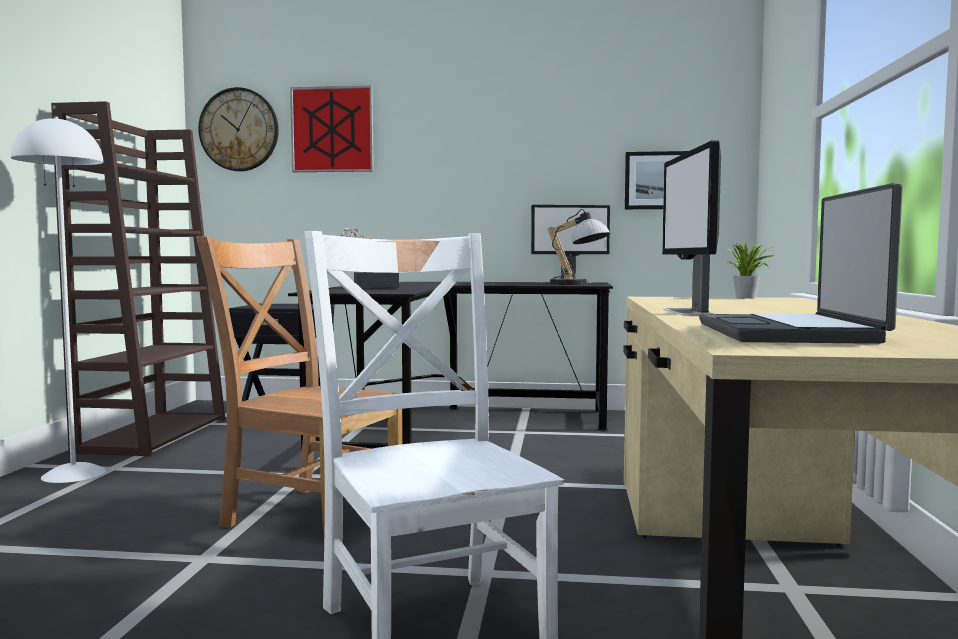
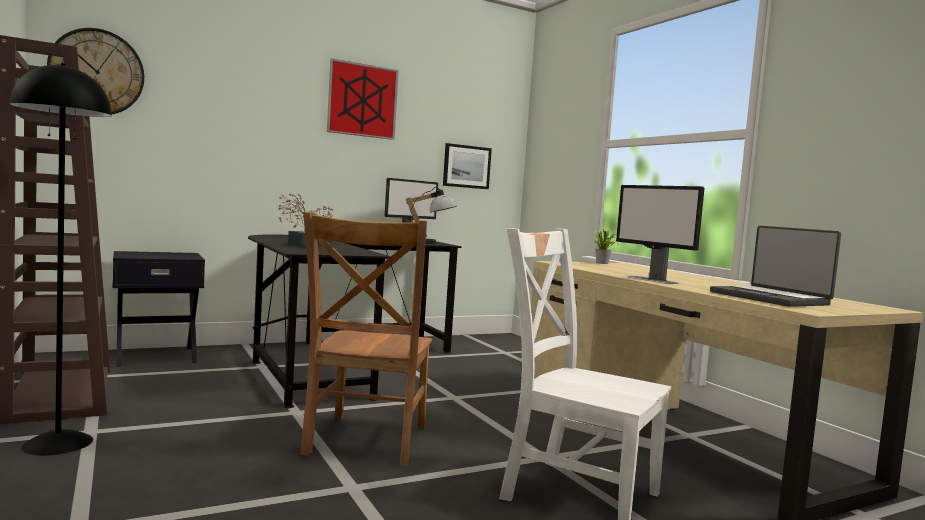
camera: 35 degrees left, 0 degrees up
white floor lamp [11,117,106,483] -> black floor lamp [10,63,112,456]
brown chair [196,237,403,535] -> brown chair turned 75 degrees counterclockwise [300,212,432,466]
picture [290,85,374,172] -> picture moved to [327,59,399,140]

